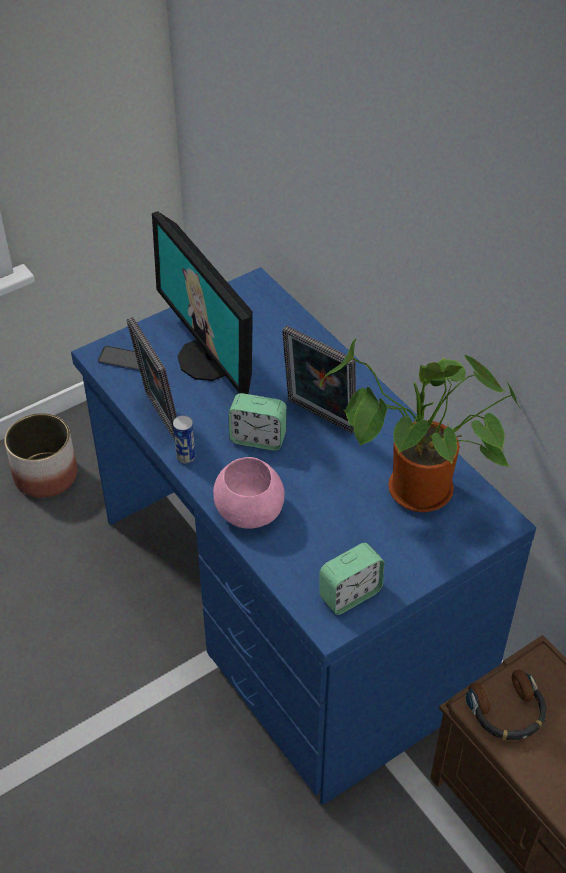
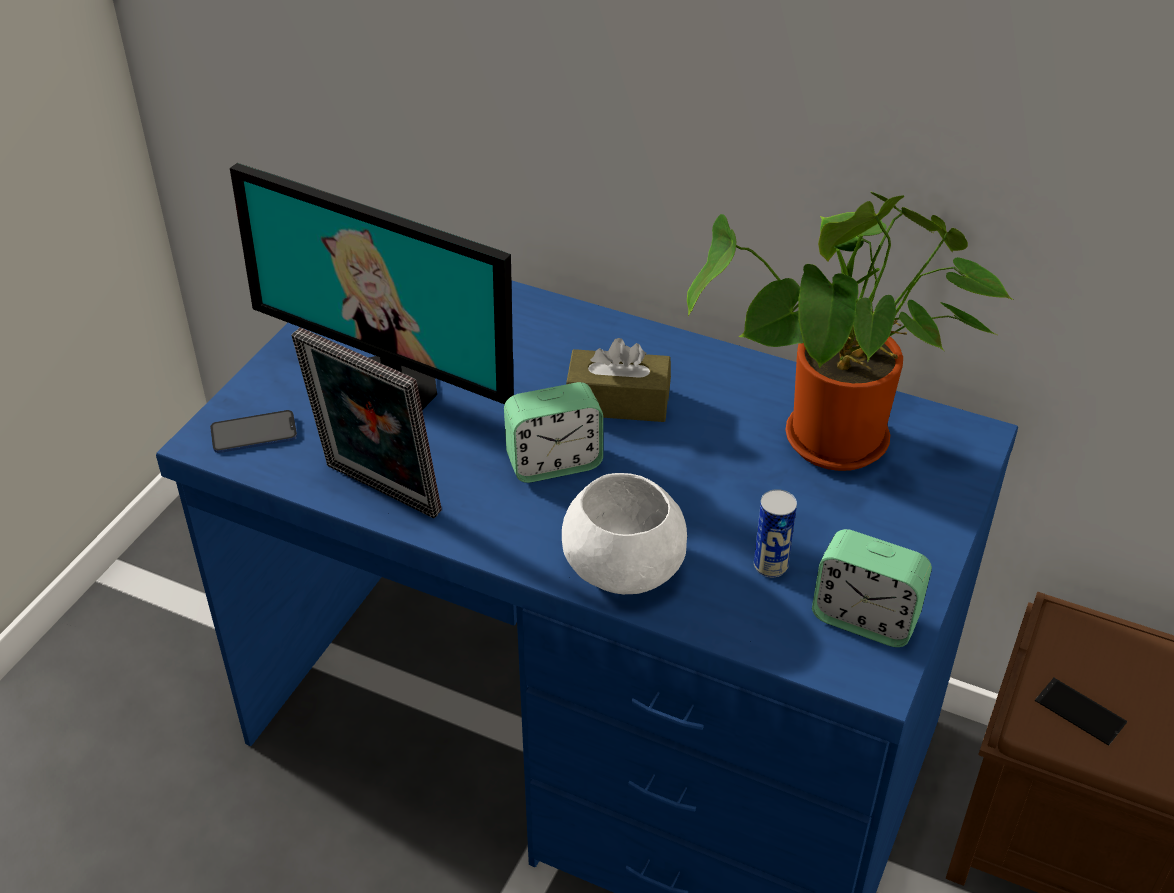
camera: 30 degrees left, 5 degrees down
planter [4,413,77,498] -> none
can [173,415,196,464] -> can moved to [754,489,797,577]
pink bowl [213,457,284,529] -> white bowl [562,473,687,594]
picture frame [282,326,356,433] -> brown tissue box [566,338,671,422]
alarm clock [320,543,384,615] -> alarm clock turned 90 degrees clockwise [812,529,932,647]
headphones [466,670,546,741] -> phone [1035,678,1127,746]

